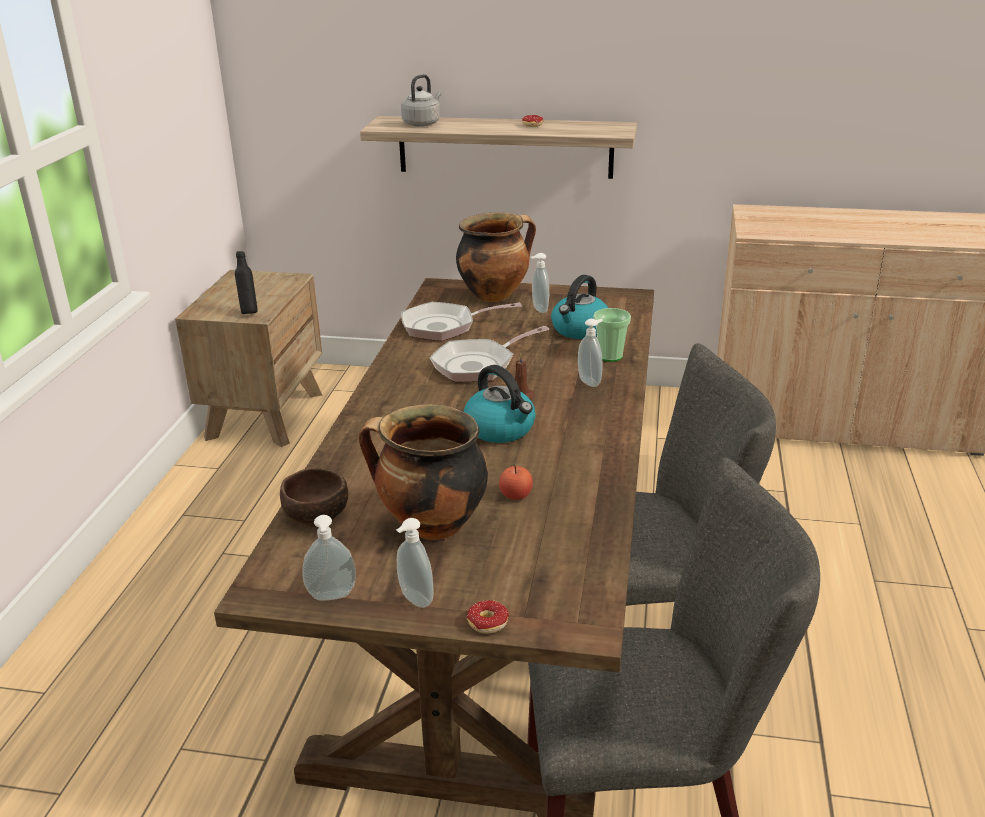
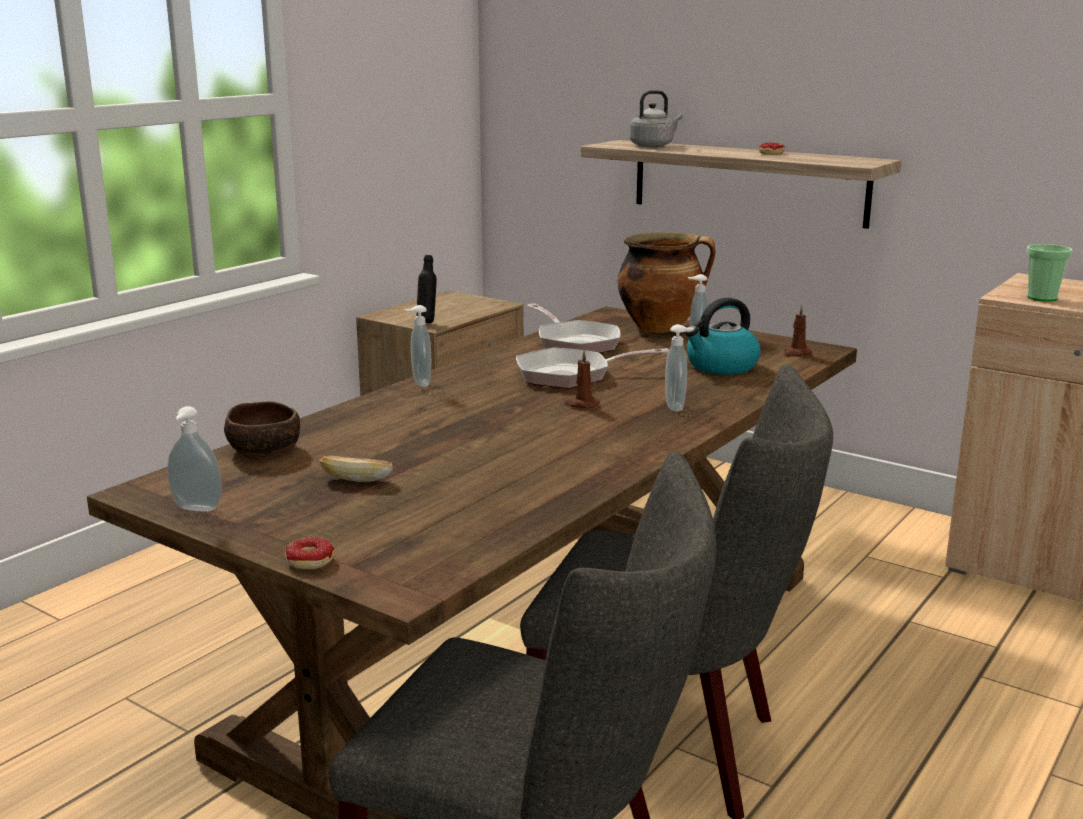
camera: 25 degrees right, 10 degrees down
cooking pot [359,404,488,540] -> bread [320,456,393,482]
soap dispenser [396,518,434,608] -> soap dispenser moved to [405,305,432,387]
frying pan [401,302,522,341] -> frying pan turned 135 degrees counterclockwise [527,303,621,353]
kettle [464,365,536,443] -> none
apple [499,465,533,500] -> none
cup [594,308,631,362] -> cup moved to [1027,244,1073,302]
none -> brown candle [784,305,812,357]

